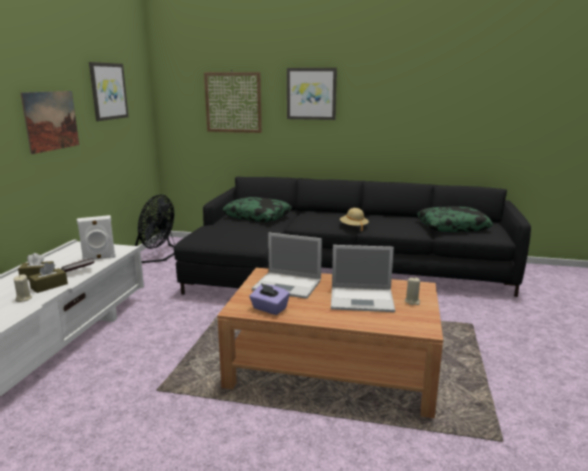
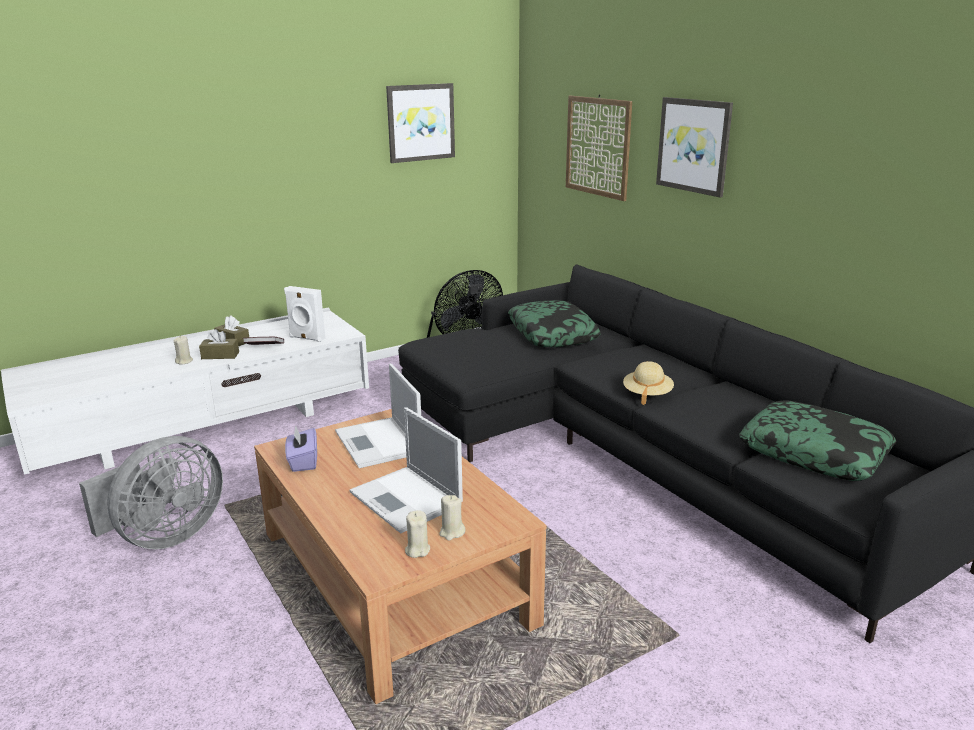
camera: 45 degrees right, 5 degrees up
picture [21,91,79,154] -> none
none -> grey fan [79,436,223,549]
none -> beige candle [405,510,430,558]

